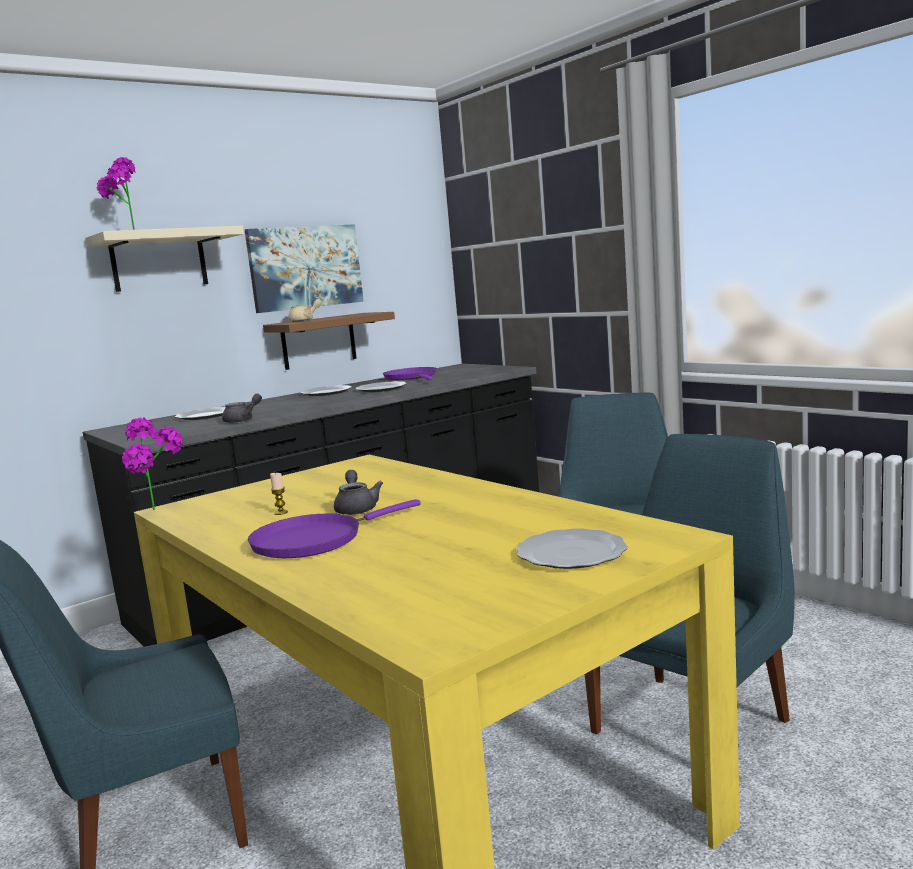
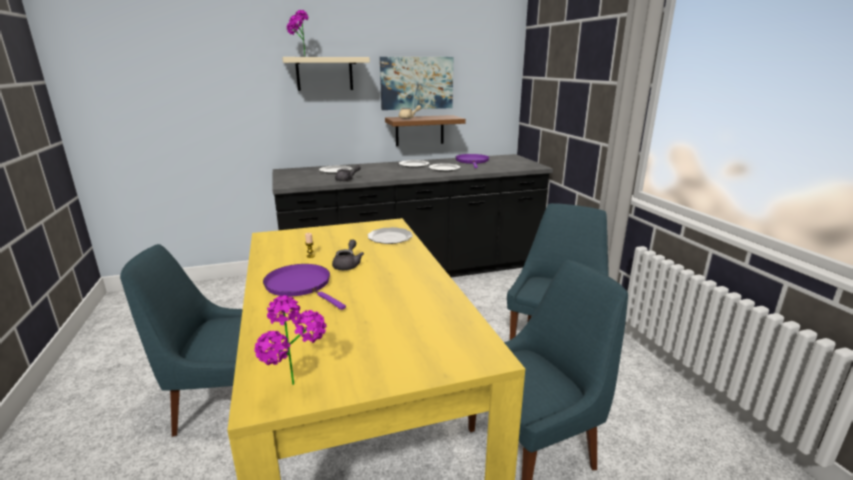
camera: 20 degrees right, 10 degrees up
potted plant [122,418,183,510] -> potted plant moved to [255,295,326,385]
purple frying pan [248,499,421,558] -> purple frying pan turned 60 degrees clockwise [263,264,346,310]
plate [517,528,628,569] -> plate moved to [368,227,413,244]

